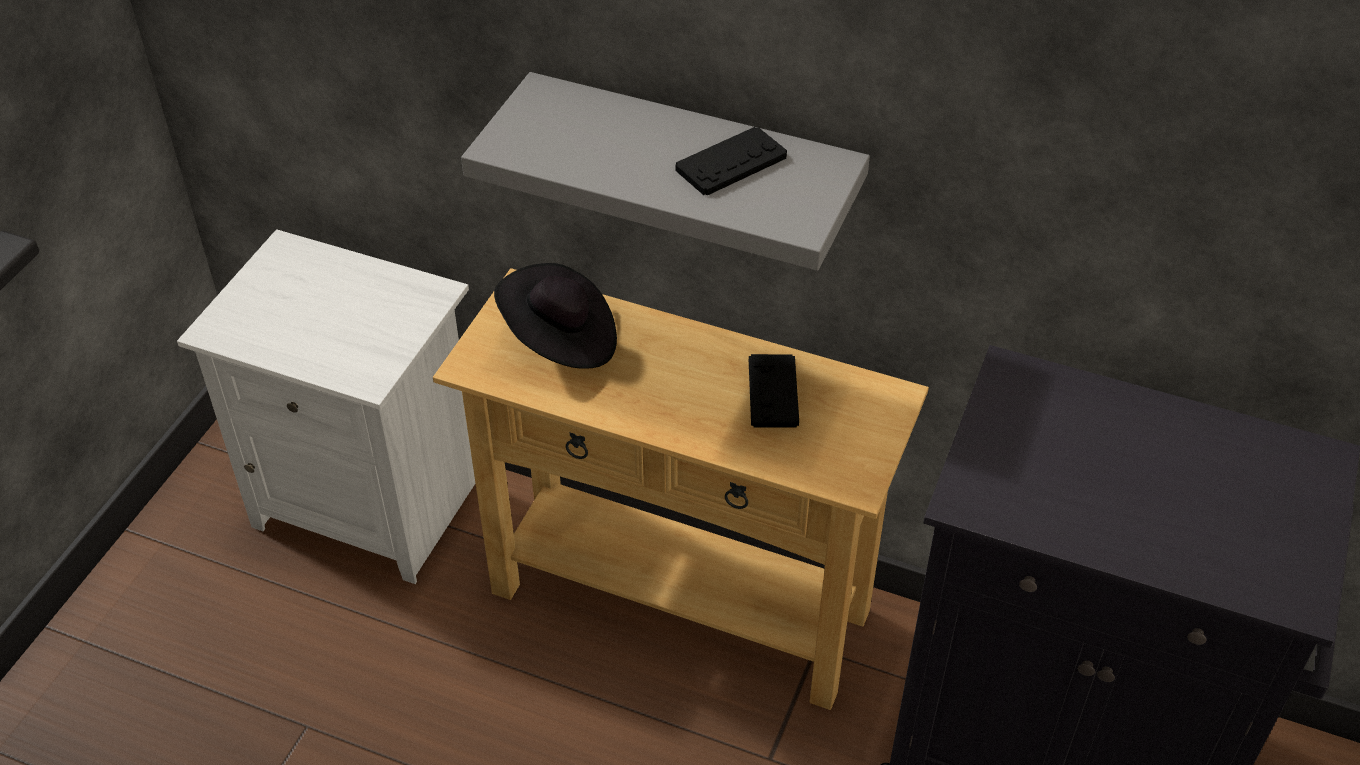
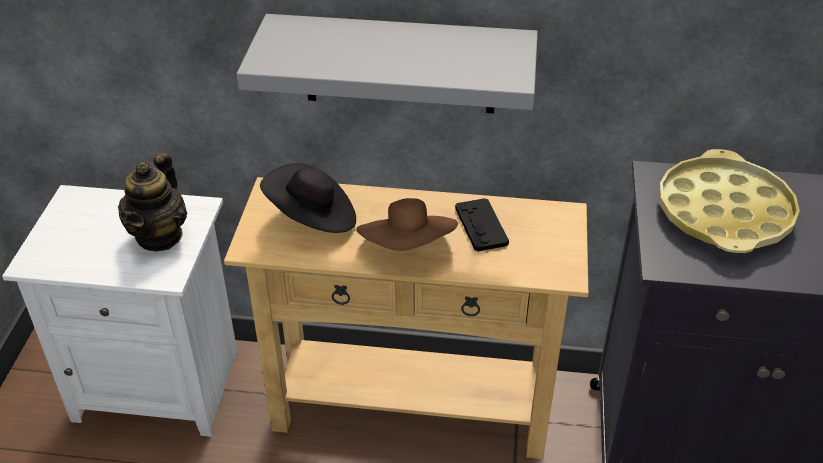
camera: 15 degrees left, 5 degrees down
black game controller [676,127,787,196] -> none
none -> teapot [118,153,187,251]
none -> brown hat [356,198,458,251]
none -> yellow tray [659,149,800,253]

